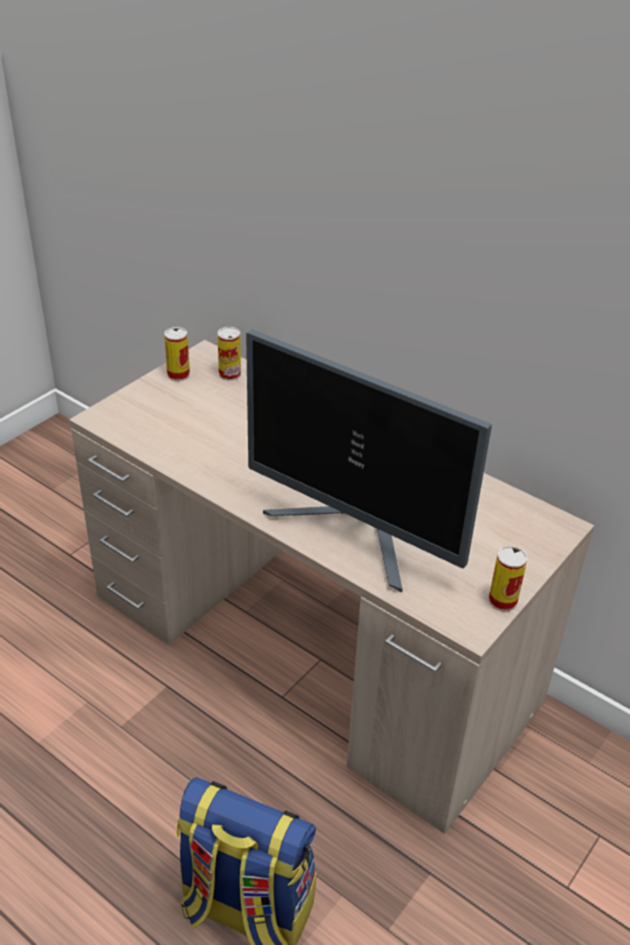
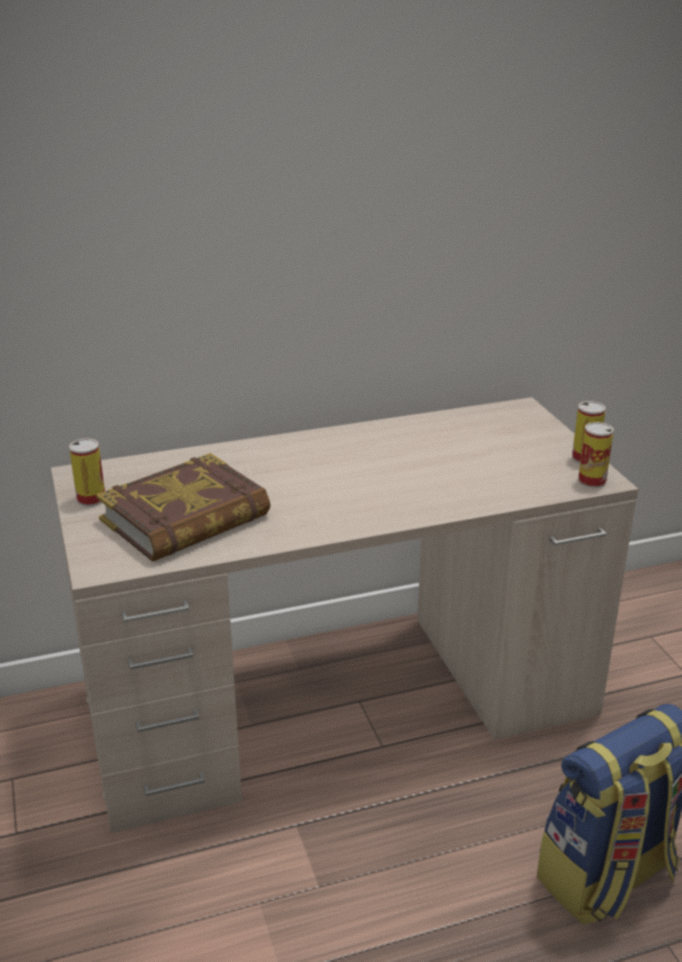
camera: 55 degrees left, 10 degrees down
can [217,327,241,381] -> can moved to [578,422,614,488]
monitor [246,329,492,593] -> none
none -> book [96,453,270,562]

